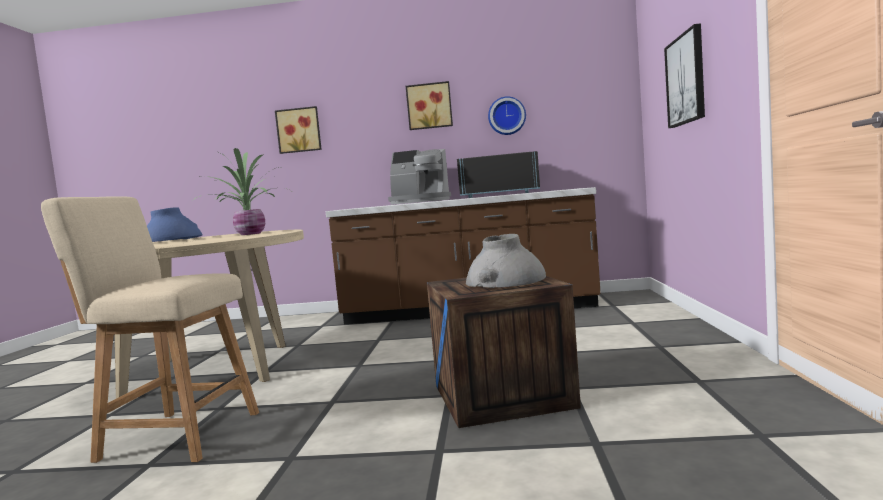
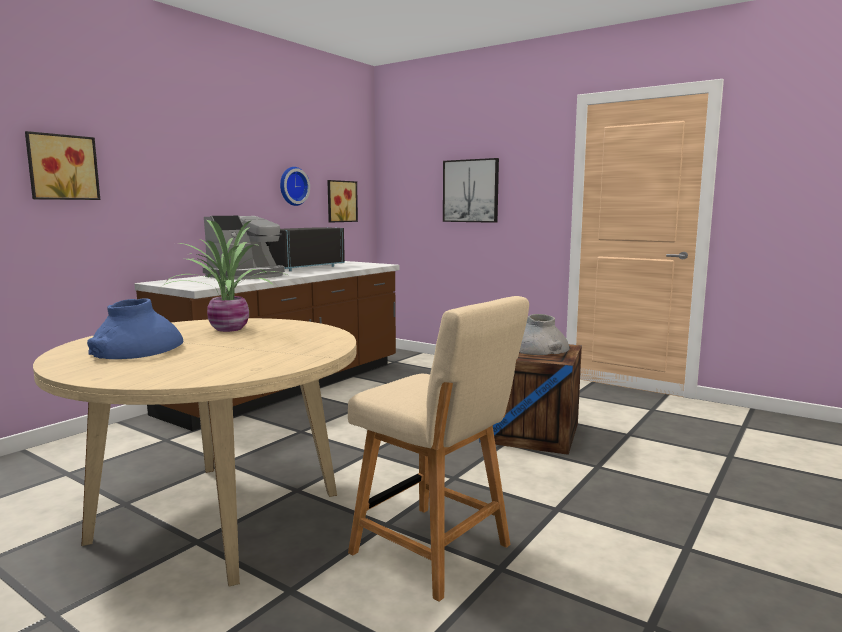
camera: 60 degrees left, 5 degrees up
beige chair [41,196,259,463] -> beige chair turned 90 degrees counterclockwise [348,296,529,602]
picture [406,81,453,130] -> picture moved to [327,180,358,223]

